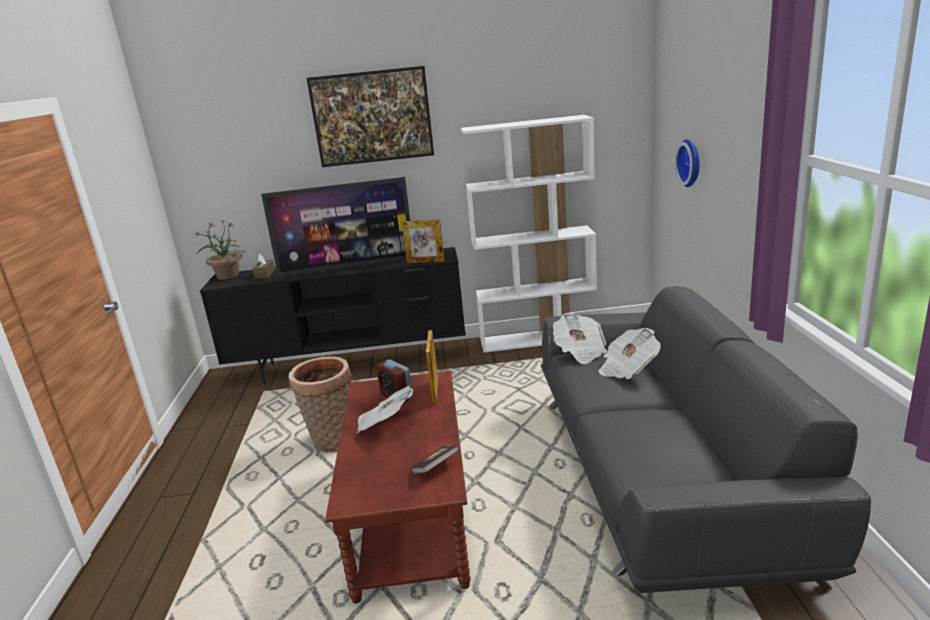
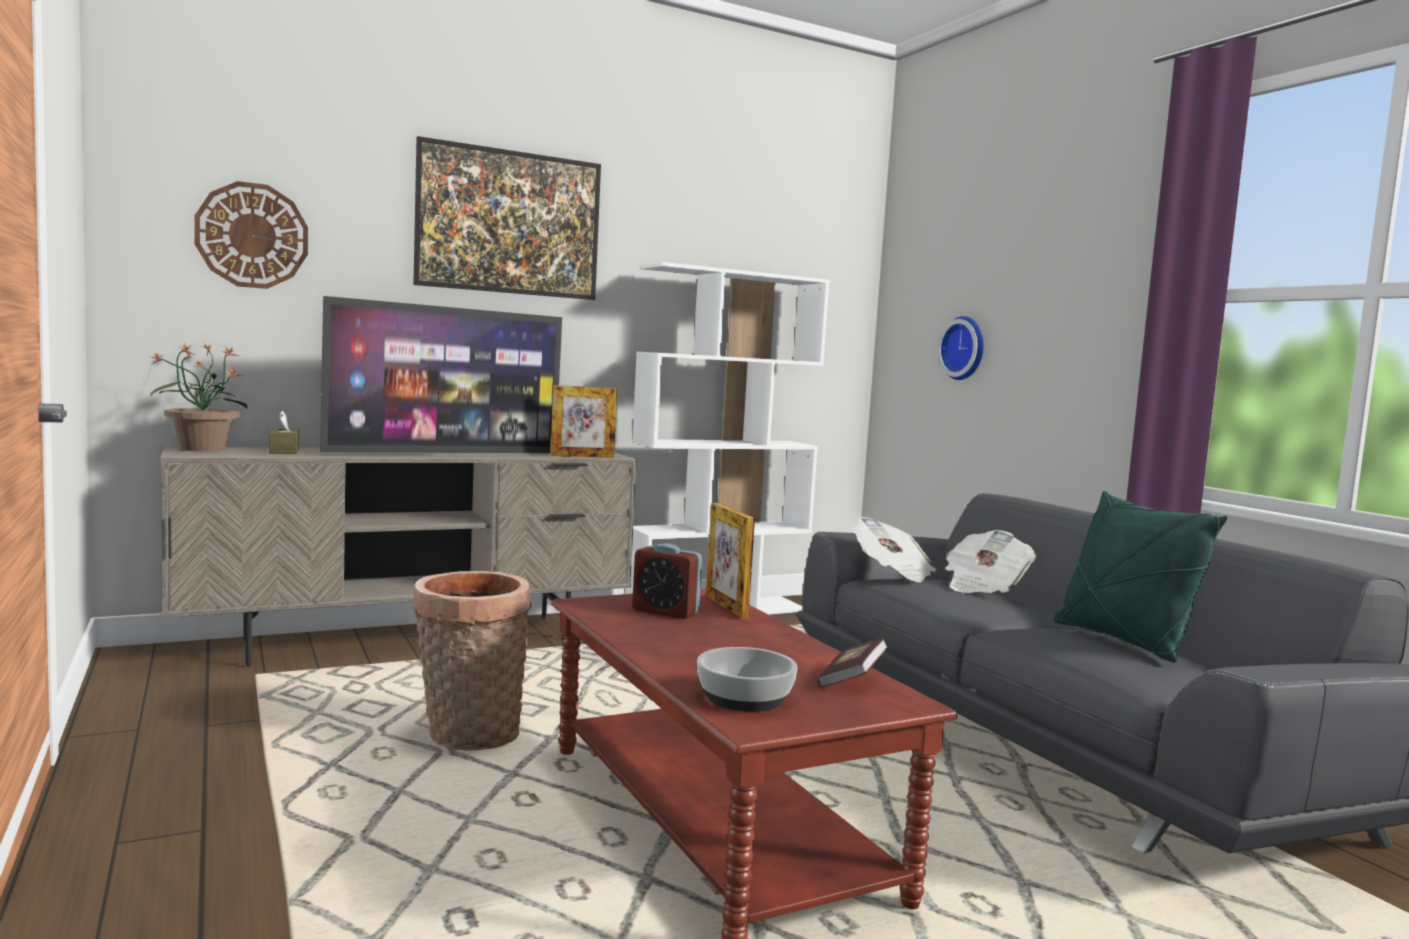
camera: 25 degrees left, 15 degrees down
black tv stand [200,247,466,385] -> beige tv stand [160,446,637,667]
newspaper [356,386,413,433] -> none
none -> wall clock [194,181,308,289]
none -> bowl [697,647,797,712]
none -> green pillow [1054,491,1227,663]

